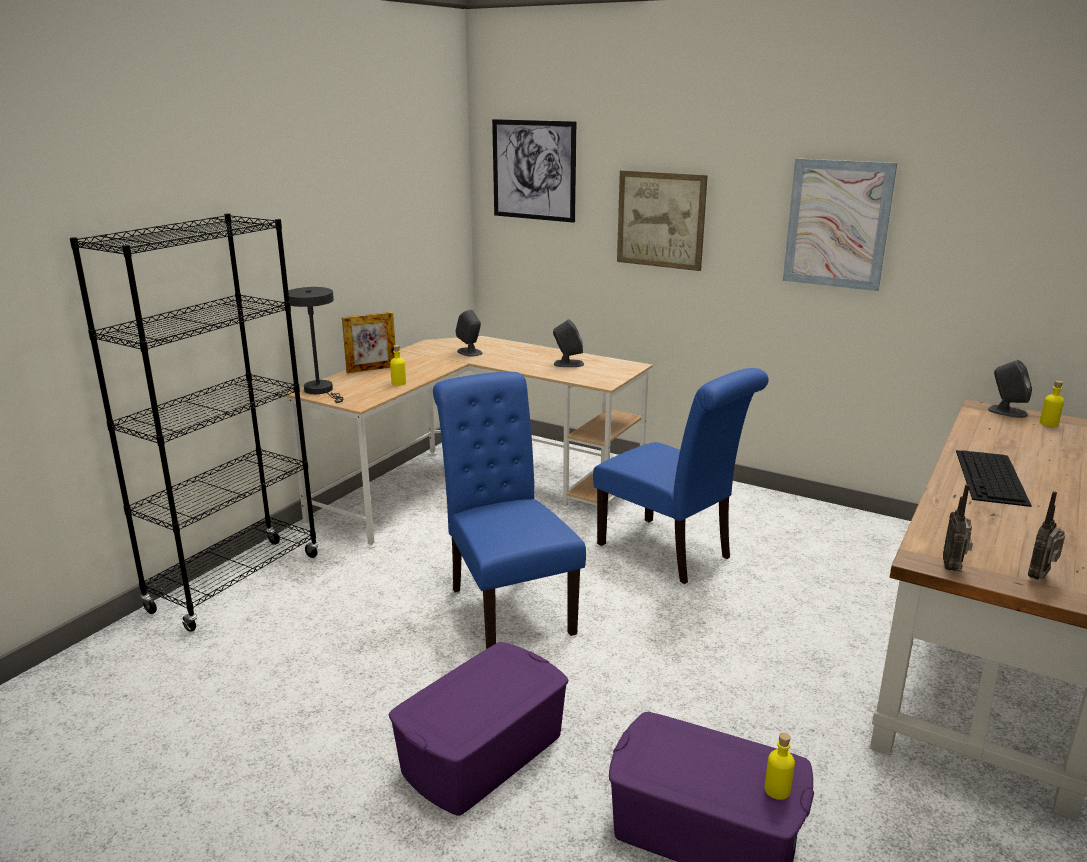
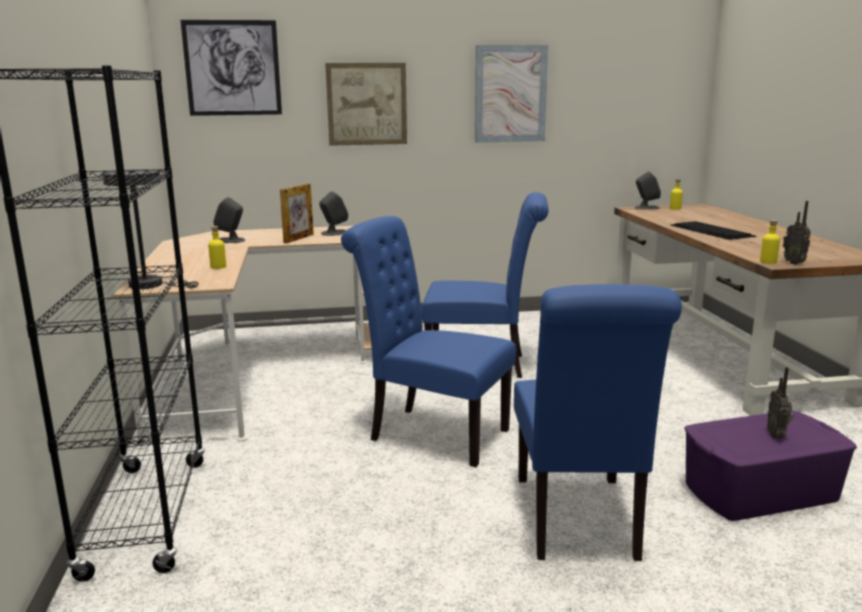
camera: 40 degrees left, 5 degrees down
picture frame [342,312,395,373] -> picture frame moved to [280,184,314,244]
purple storage box [389,642,568,816] -> blue chair [514,284,682,561]
yellow bottle [764,733,795,800] -> yellow bottle moved to [760,220,780,264]
radio [1028,491,1065,579] -> radio moved to [767,367,794,438]

